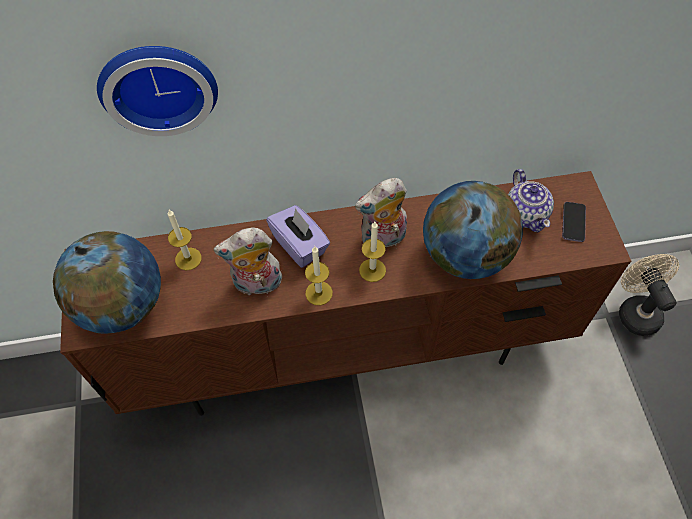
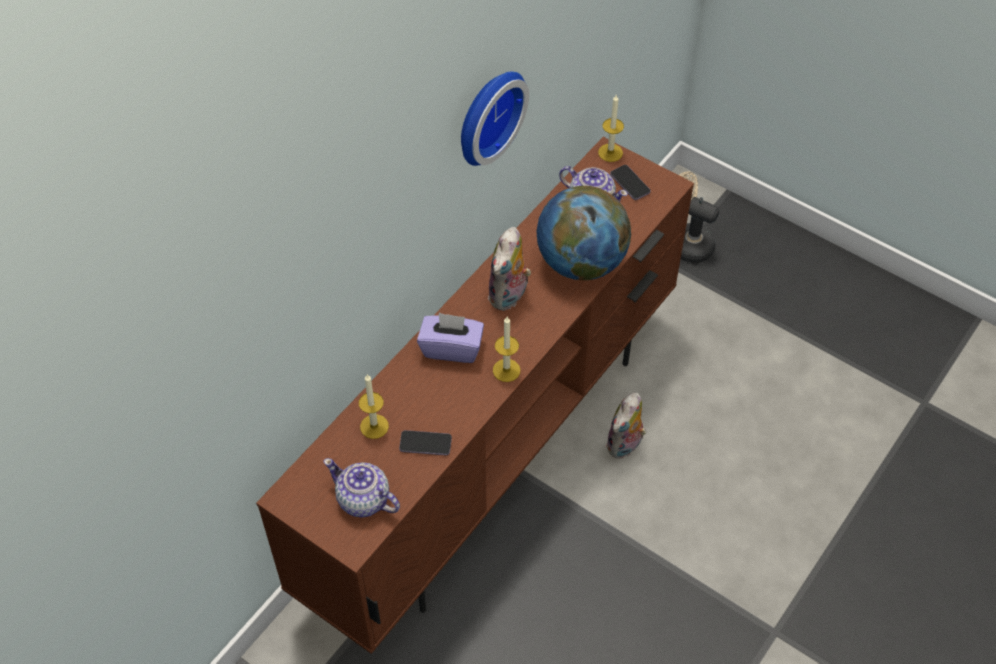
camera: 45 degrees left, 5 degrees down
globe [53,231,161,334] -> teapot [323,458,400,518]
wall clock [97,46,218,136] -> wall clock moved to [461,71,529,166]
plush toy [213,227,282,295] -> plush toy moved to [606,393,646,459]
candle [359,222,386,282] -> candle moved to [598,95,624,162]
none -> phone [399,430,452,455]

